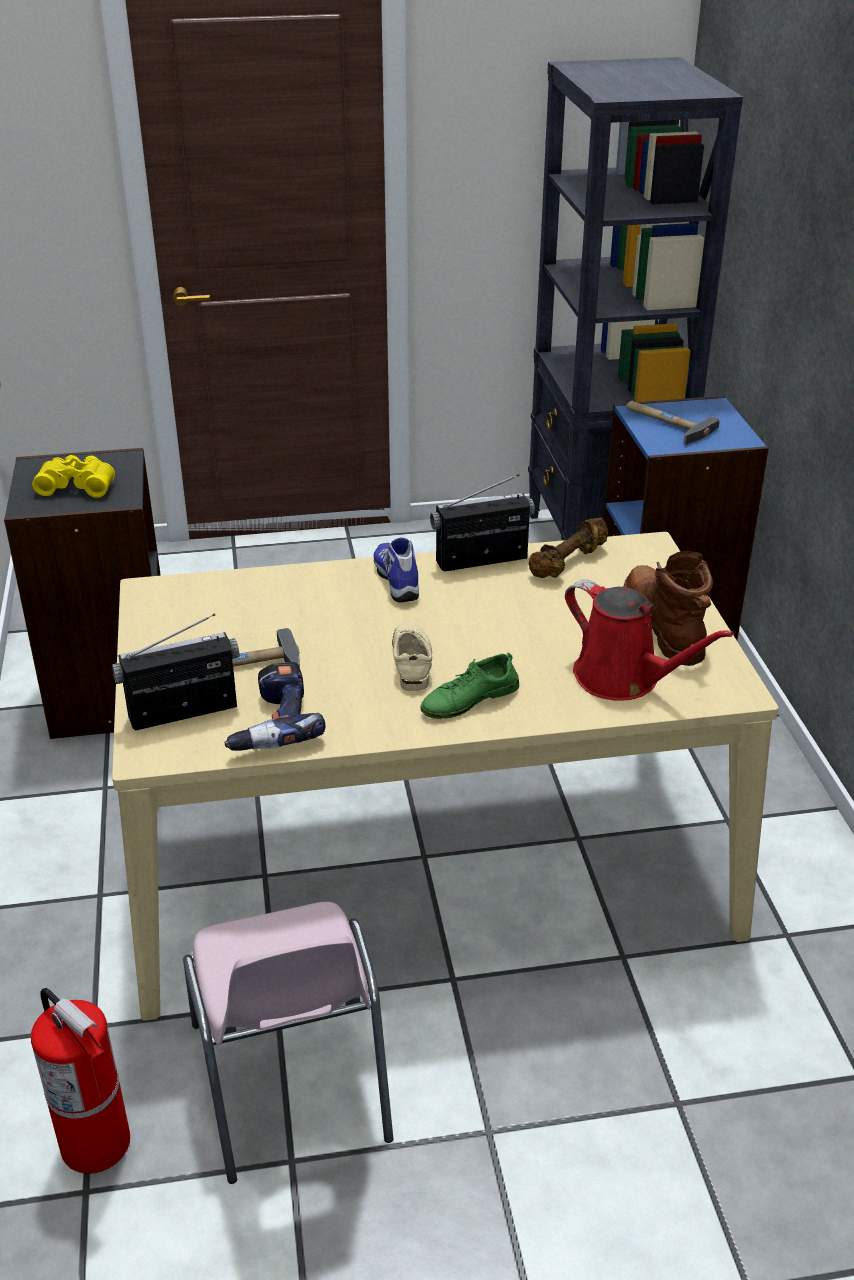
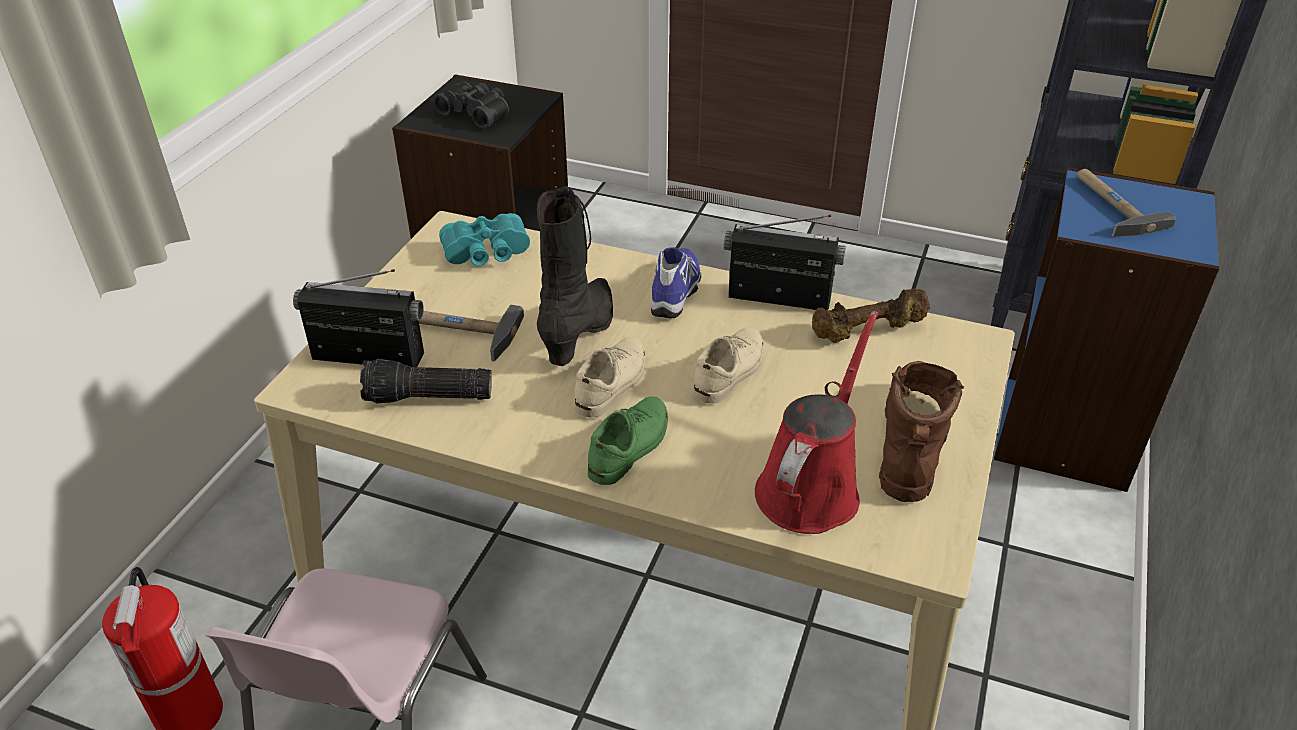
camera: 30 degrees right, 5 degrees up
yellow binoculars [32,455,115,498] -> black binoculars [434,82,509,129]
power drill [225,662,326,751] -> flashlight [360,359,492,403]
green shoe [421,652,519,719] -> green shoe turned 120 degrees clockwise [588,396,668,485]
red watering can [565,579,734,701] -> red watering can turned 135 degrees counterclockwise [755,311,879,534]
none -> turquoise binoculars [439,213,530,266]
none -> black boot [537,186,613,366]
none -> beige shoe [693,327,764,403]

